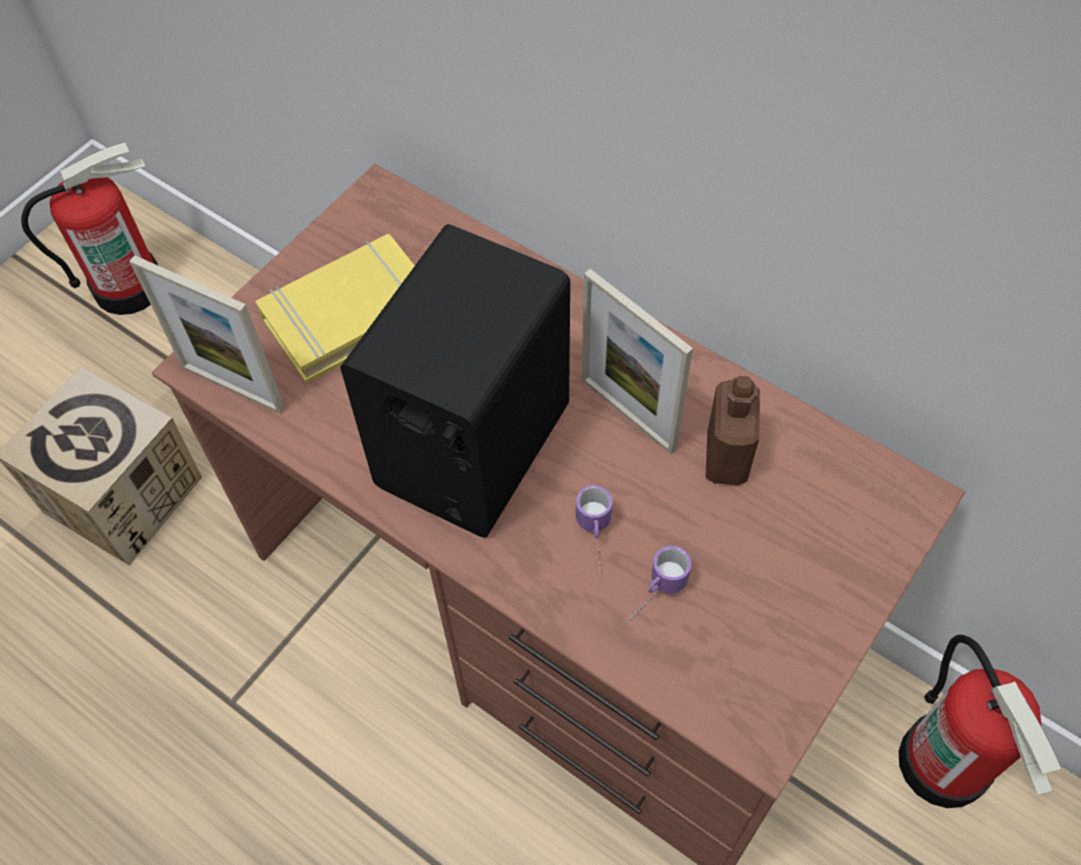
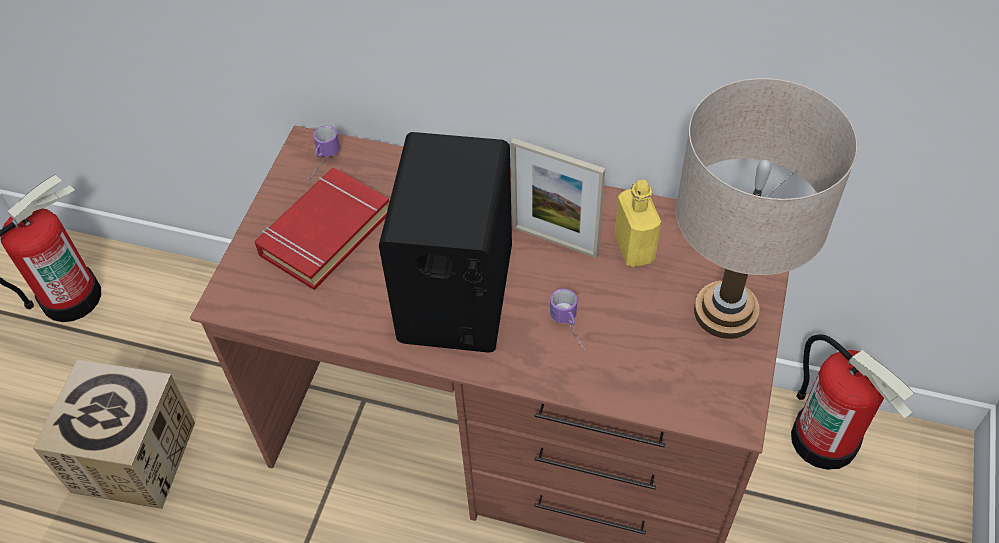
camera: 20 degrees left, 5 degrees down
picture frame [129,255,285,414] -> none
yellow book [256,234,415,384] -> red book [254,168,389,290]
mug [626,546,691,624] -> mug moved to [309,126,340,181]
brown bottle [706,376,760,485] -> yellow bottle [614,179,661,267]
none -> beige table lamp [676,78,858,339]

